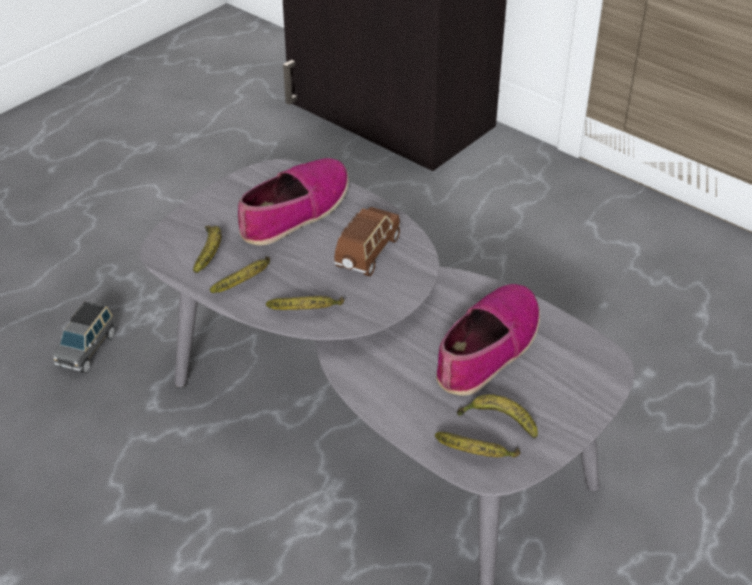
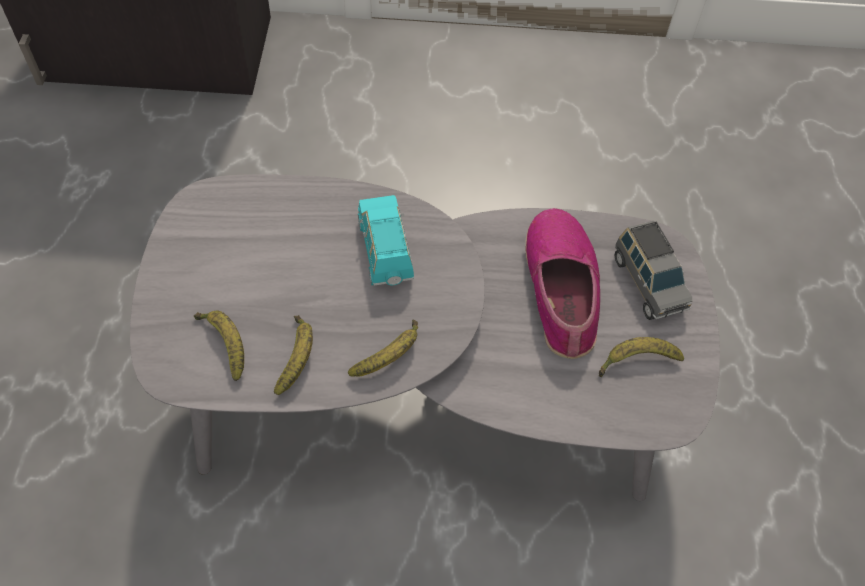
camera: 40 degrees left, 15 degrees up
grey toy car [53,301,115,373] -> grey toy car moved to [615,221,692,320]
shoe [238,158,349,246] -> none
brown toy car [334,207,400,276] -> turquoise toy car [358,195,414,286]
banana [435,432,520,458] -> none

